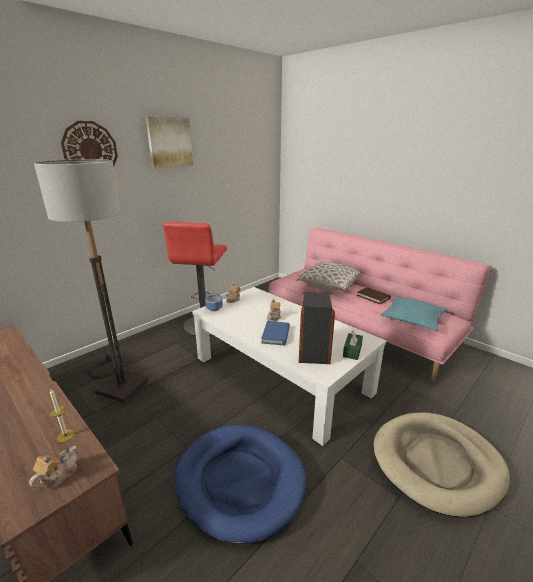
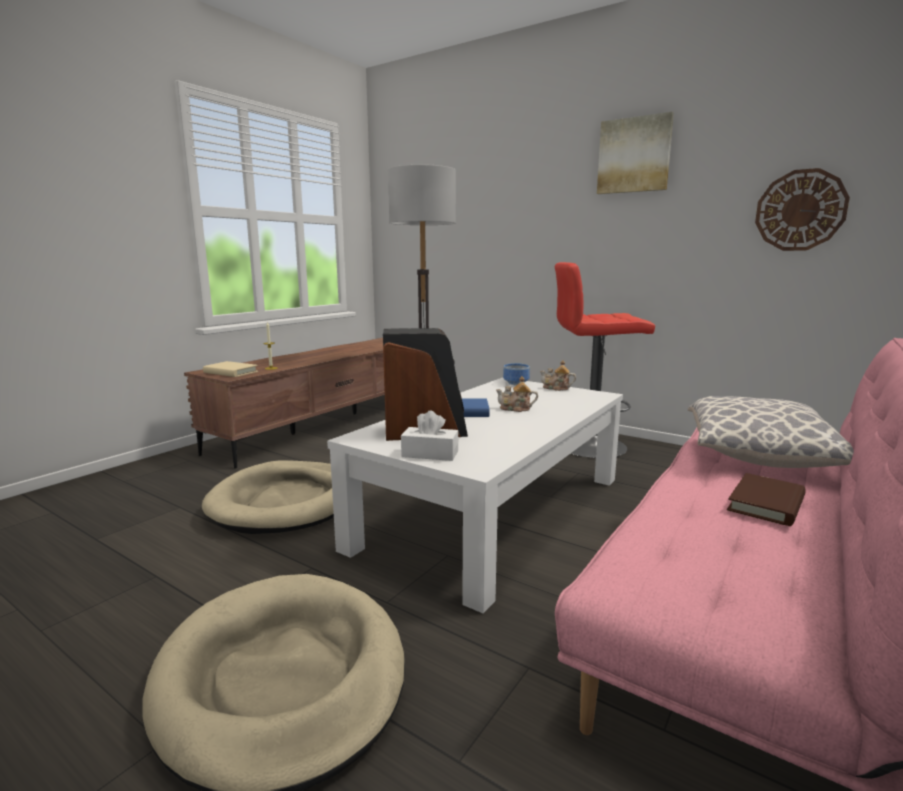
camera: 80 degrees right, 10 degrees down
teapot [29,446,77,490] -> beige book [203,361,258,377]
wall clock [61,121,118,167] -> wall clock moved to [755,168,850,251]
blue dog bed [174,425,306,544] -> beige dog bed [202,461,334,534]
green tissue box [343,330,363,360] -> white tissue box [401,410,458,461]
turquoise pillow [380,296,447,331] -> none

